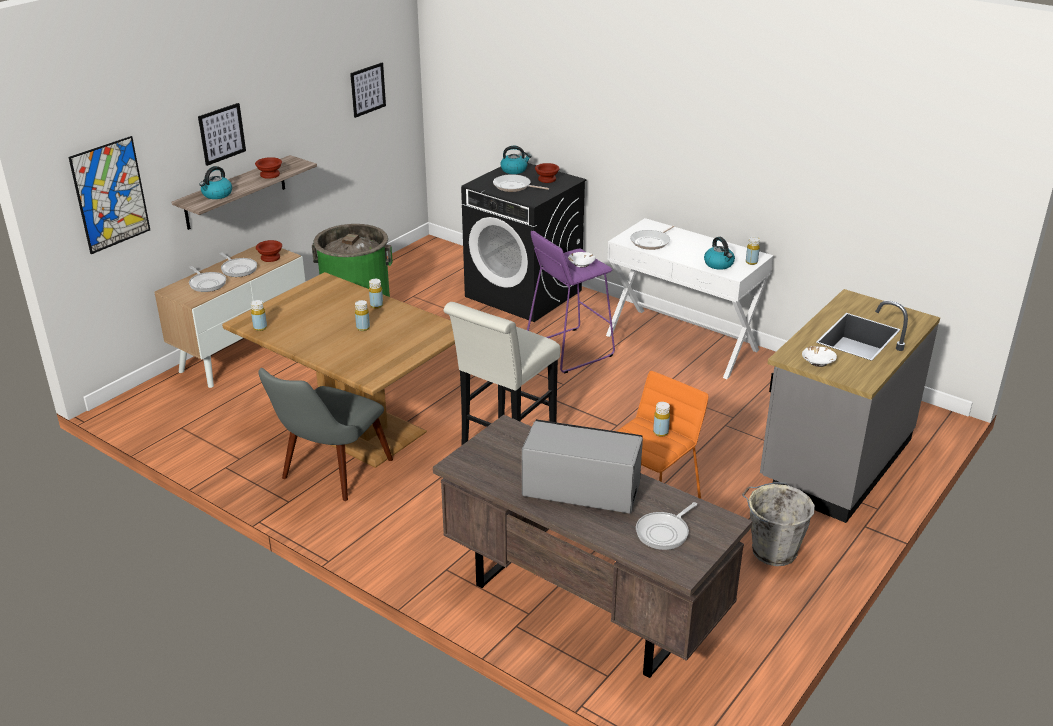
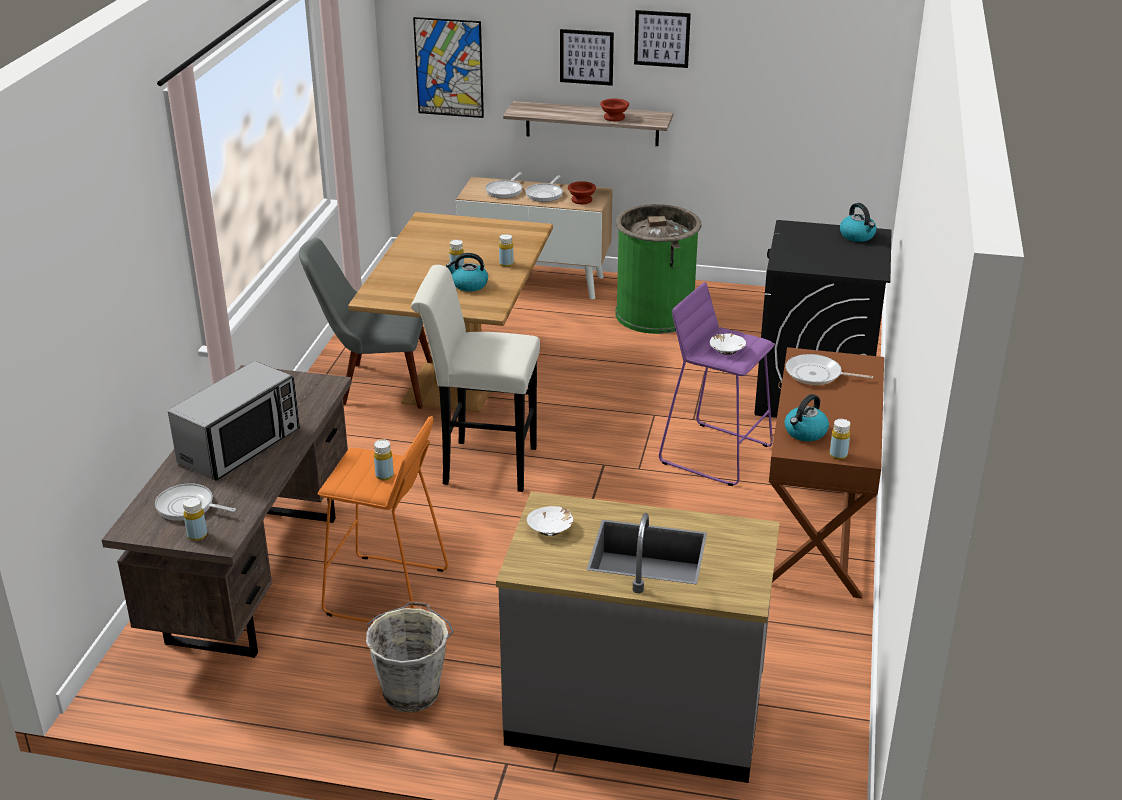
camera: 65 degrees right, 0 degrees up
kettle [199,166,232,199] -> kettle moved to [446,253,488,291]
yellow bottle [251,300,267,331] -> yellow bottle moved to [183,497,207,541]
picture [350,63,386,118] -> picture moved to [634,10,691,68]
frying pan [493,174,549,192] -> none
microwave [522,419,643,513] -> microwave turned 45 degrees clockwise [168,361,300,481]
brown bowl [535,163,560,183] -> none
white console table [606,218,774,379] -> brown console table [769,347,884,599]

